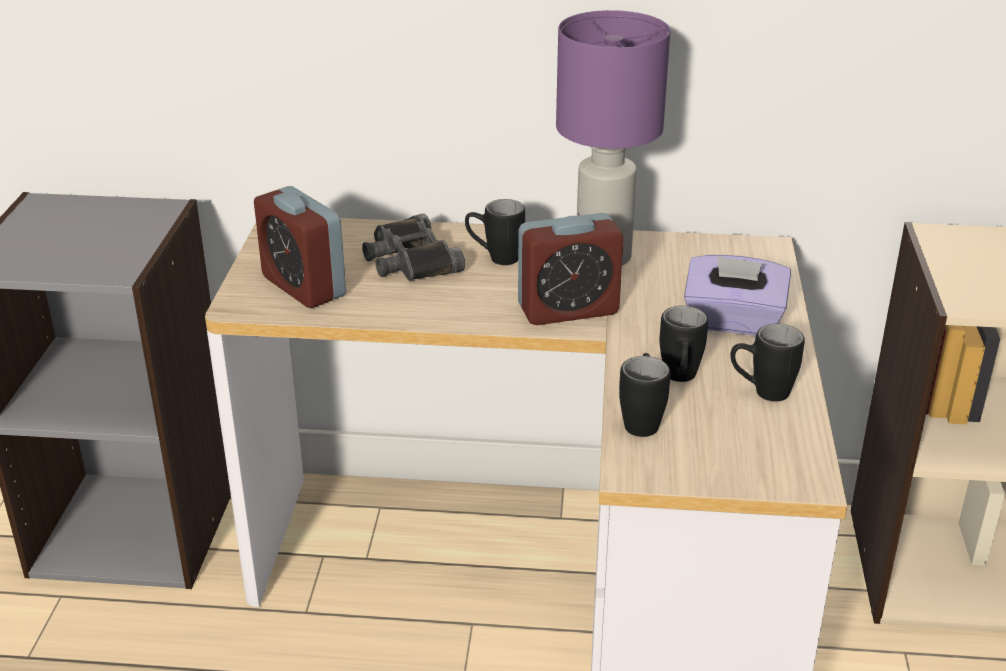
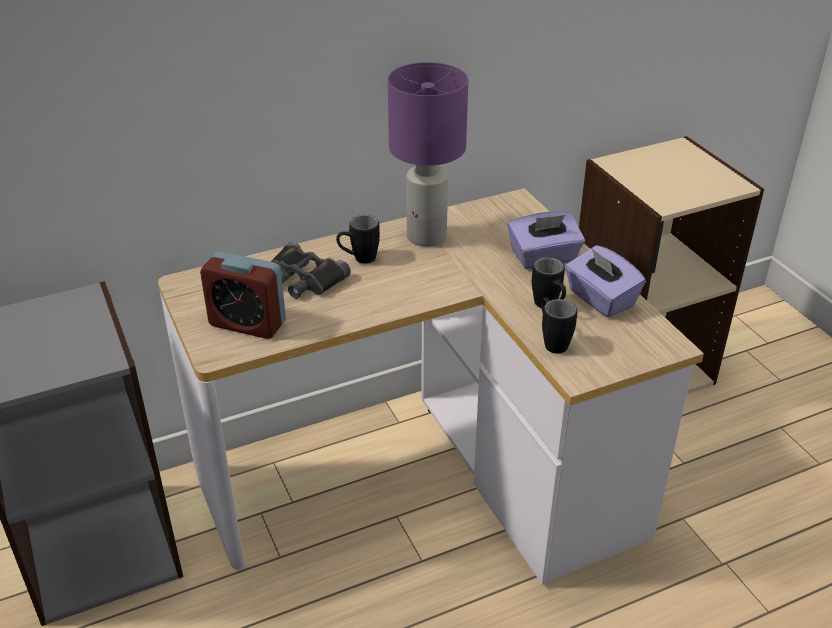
camera: 30 degrees left, 5 degrees up
alarm clock [518,213,623,325] -> none
black mug [730,324,805,402] -> purple tissue box [565,245,646,317]

